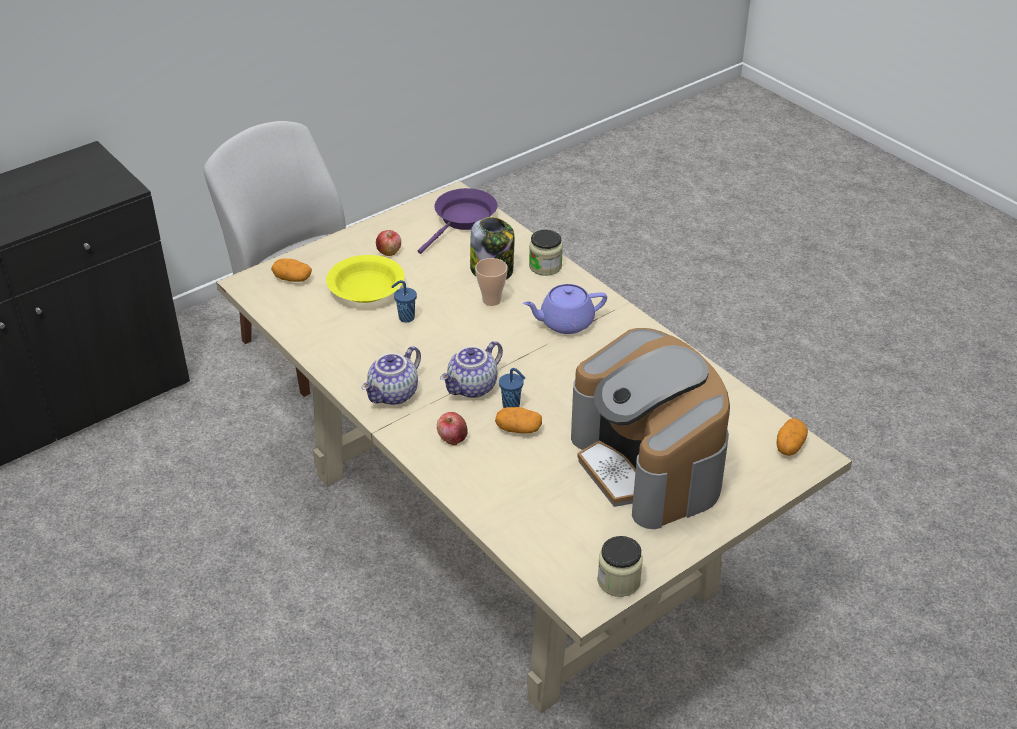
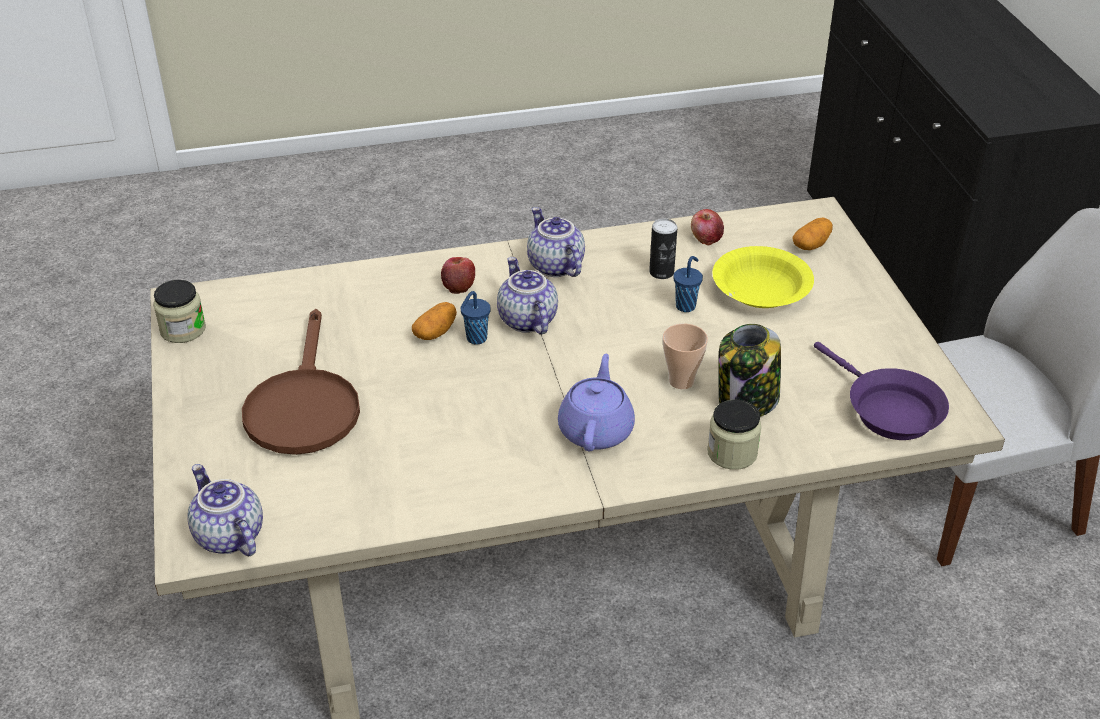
camera: 115 degrees right, 0 degrees up
apple [376,230,401,256] -> apple moved to [691,209,724,246]
coffee machine [571,328,730,529] -> brown frying pan [242,309,360,455]
potato [776,418,808,456] -> teapot [188,464,263,556]
none -> can [649,219,677,279]

